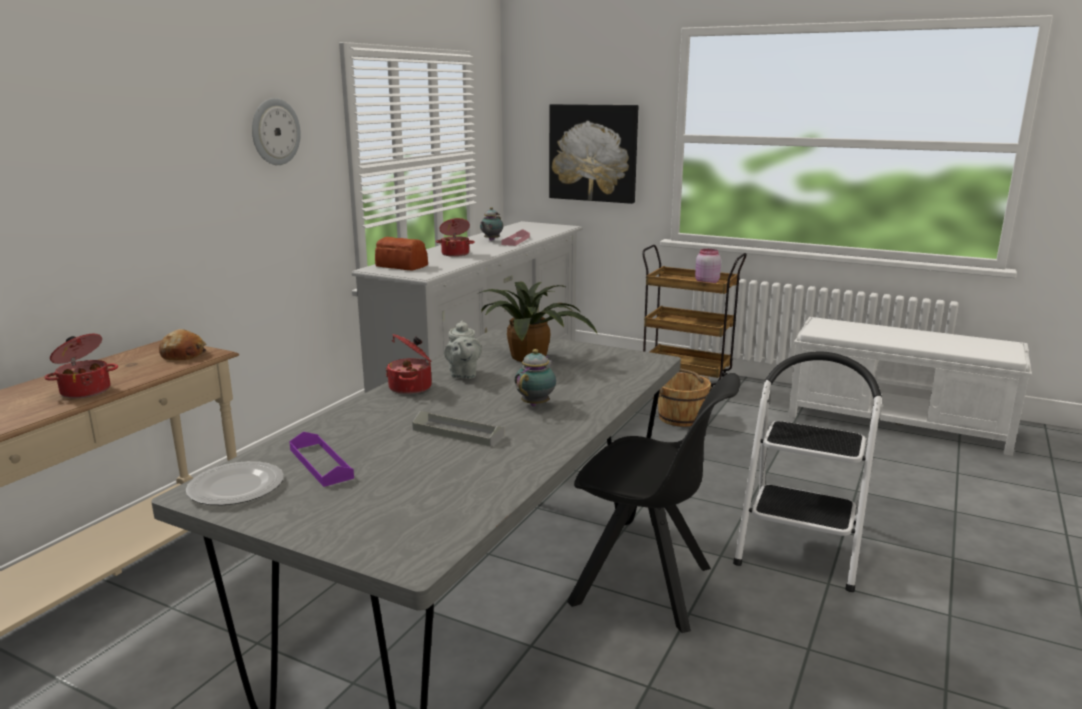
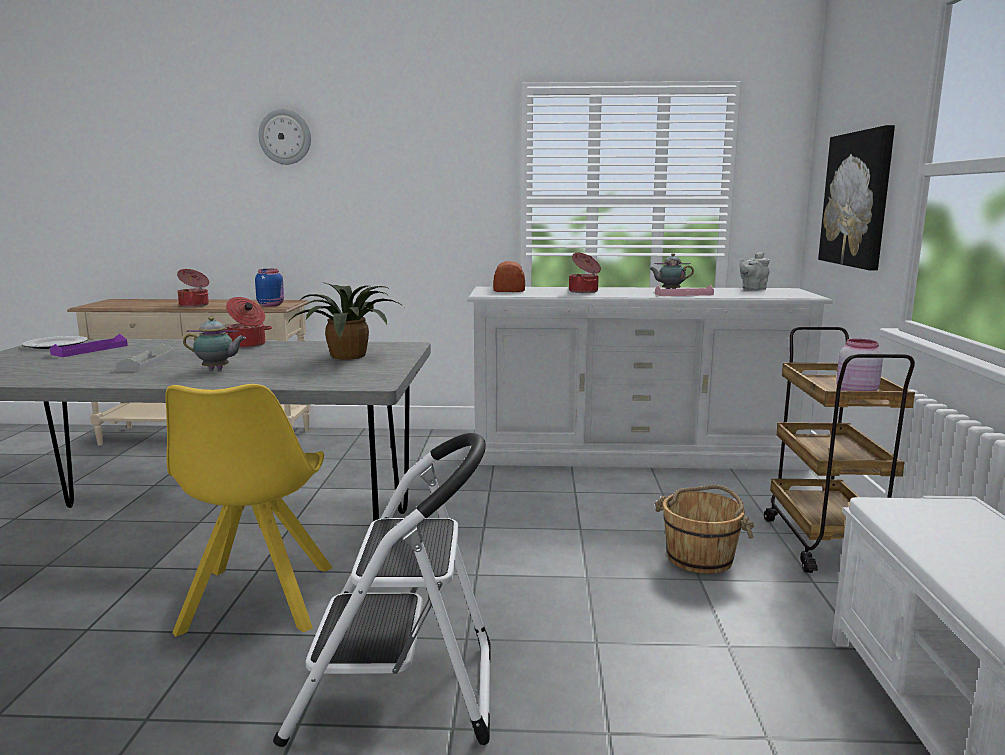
camera: 65 degrees right, 5 degrees down
bread [159,329,206,360] -> blue jar [255,269,284,307]
wall clock [252,98,301,165] -> wall clock moved to [258,109,311,165]
grey teapot [444,320,482,379] -> grey teapot moved to [740,252,770,291]
black chair [567,373,740,633] -> yellow chair [165,384,333,637]

